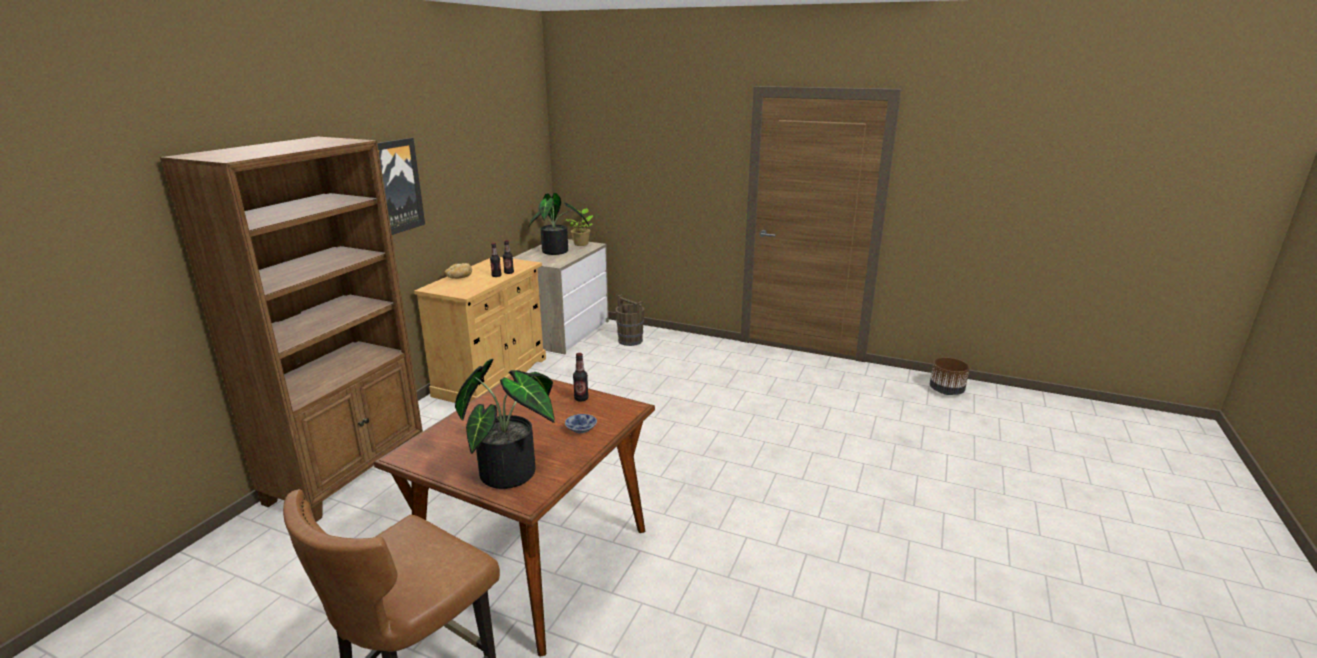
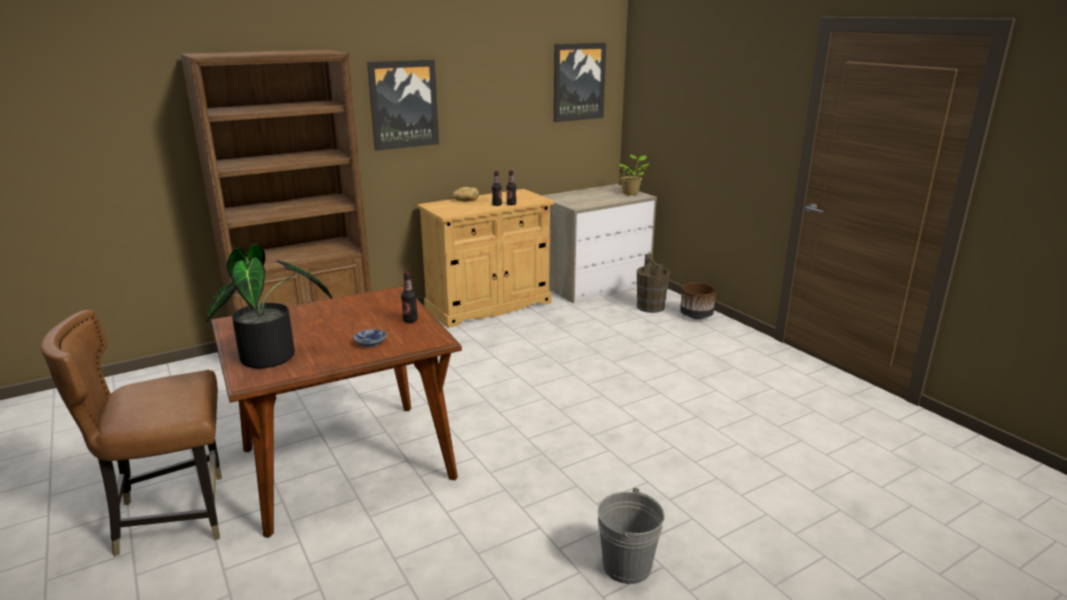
camera: 35 degrees right, 0 degrees up
potted plant [529,193,589,255] -> none
brown planter [930,357,970,395] -> brown planter moved to [680,283,716,319]
none -> picture [554,43,606,122]
none -> grey bucket [598,488,665,584]

